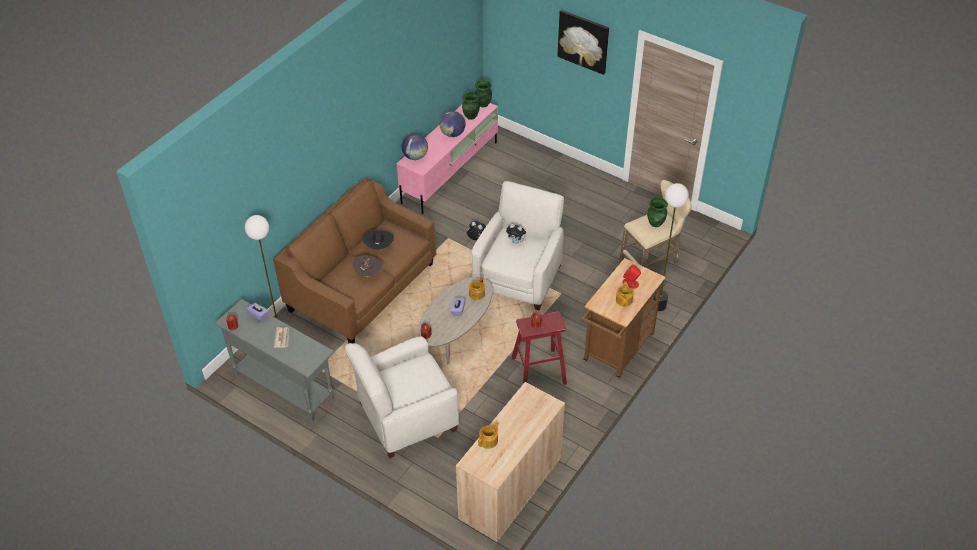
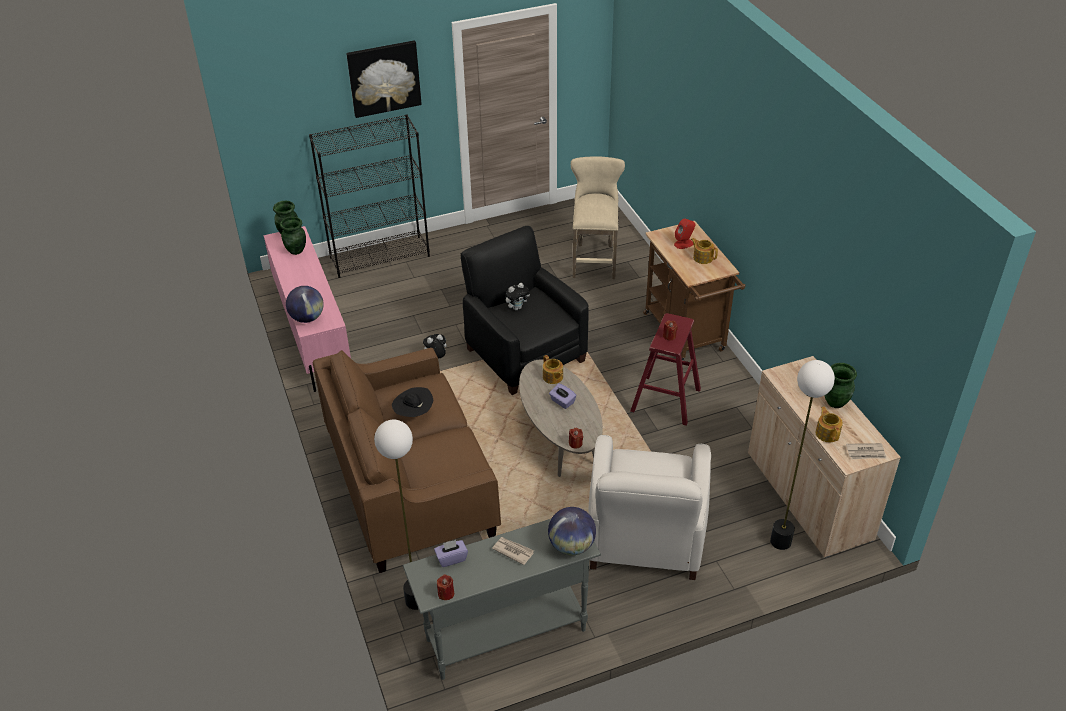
camera: 55 degrees left, 5 degrees down
brown hat [353,255,383,276] -> none
globe [440,111,465,137] -> globe moved to [548,507,596,555]
white armchair [472,181,564,310] -> black armchair [461,226,588,395]
green vase [647,197,668,227] -> green vase moved to [824,363,857,408]
floor lamp [653,183,689,311] -> floor lamp moved to [770,360,835,550]
none -> black bookcase [309,114,430,278]
none -> newspaper [846,443,887,459]

